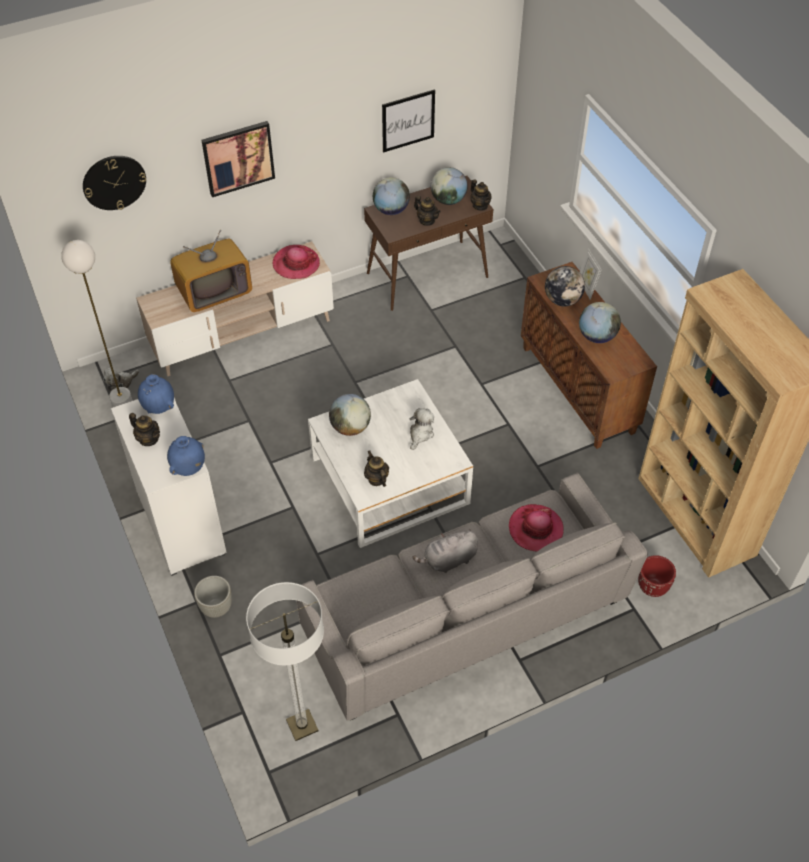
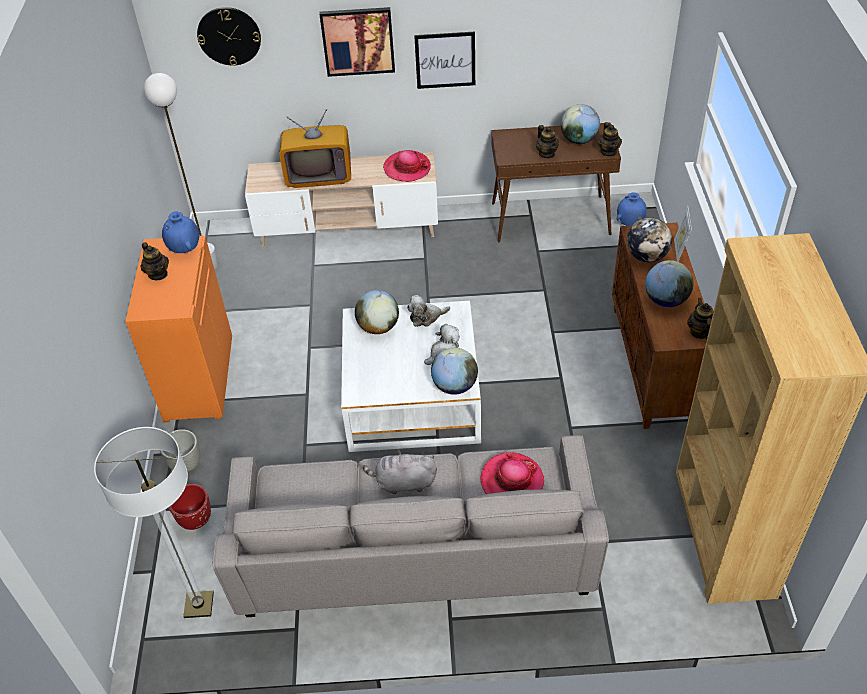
camera: 25 degrees right, 5 degrees down
plush toy [103,368,139,391] -> plush toy moved to [407,295,450,327]
white cabinet [111,398,227,576] -> orange cabinet [125,236,232,422]
blue vase [167,436,205,476] -> blue vase moved to [617,193,647,226]
teapot [364,451,389,487] -> teapot moved to [687,298,713,339]
globe [373,177,410,215] -> globe moved to [431,348,478,395]
picture [382,89,435,152] -> picture moved to [414,32,475,89]
red planter [638,555,676,597] -> red planter moved to [169,484,211,530]

